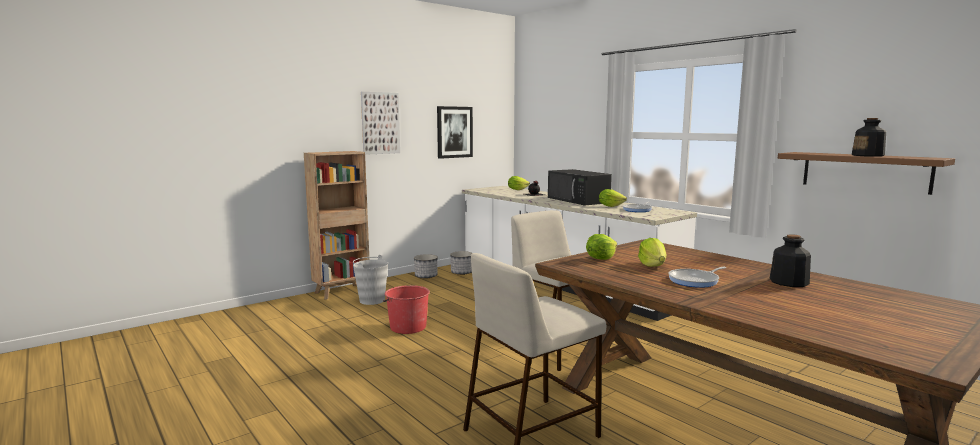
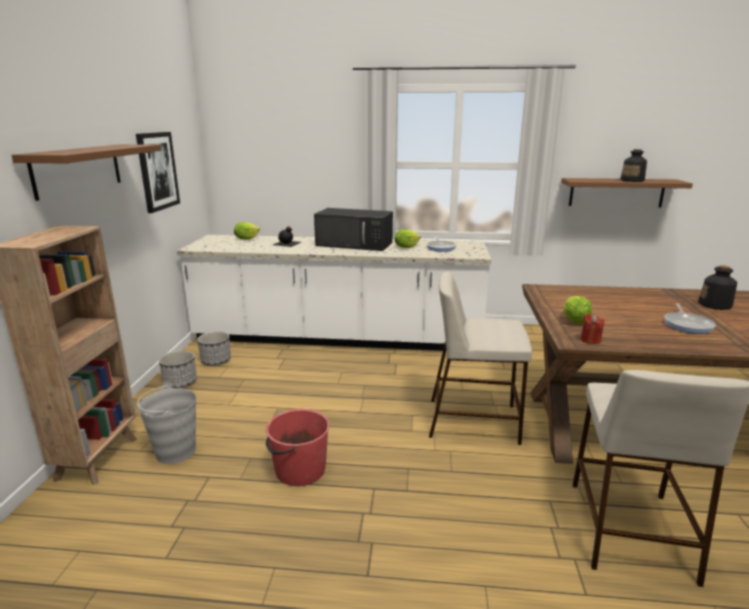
camera: 45 degrees left, 10 degrees up
picture [361,92,400,155] -> brown shelf [11,144,161,201]
lettuce [638,238,667,267] -> none
none -> red candle [581,314,604,344]

